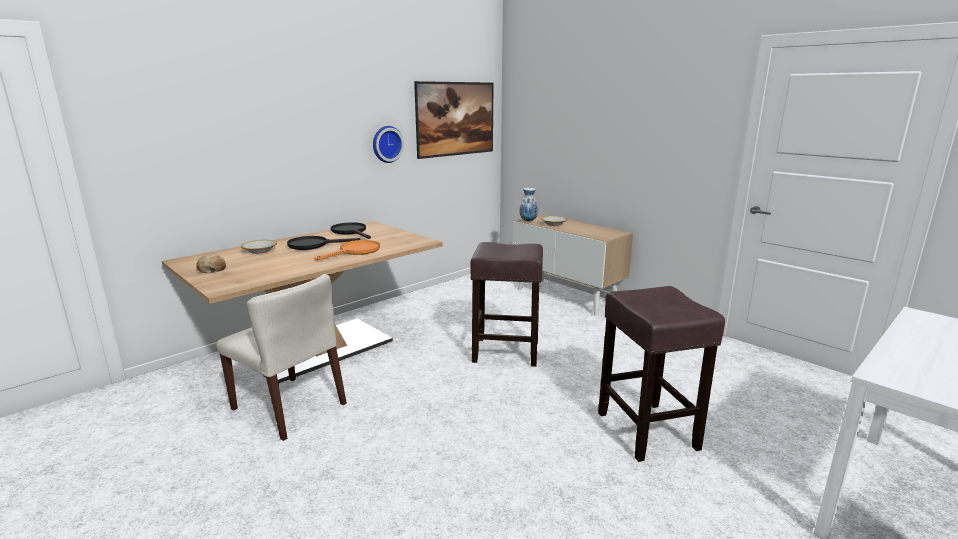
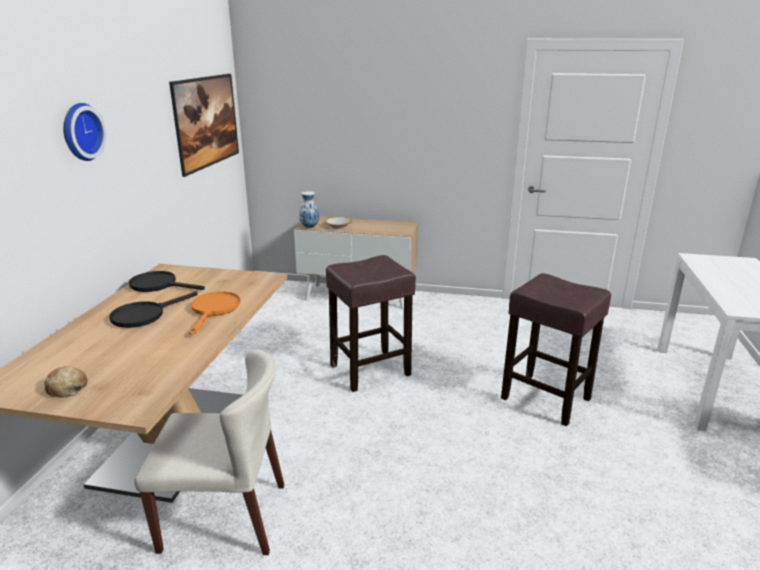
camera: 35 degrees left, 5 degrees up
bowl [241,240,277,254] -> none
wall clock [373,126,404,163] -> wall clock moved to [63,103,106,161]

